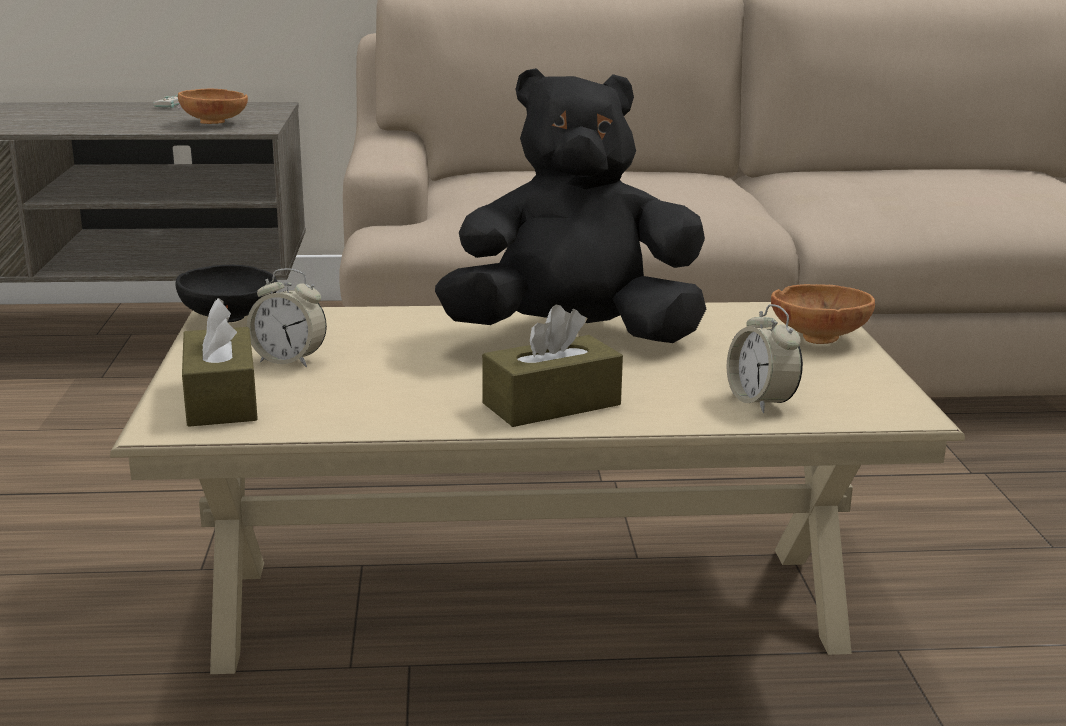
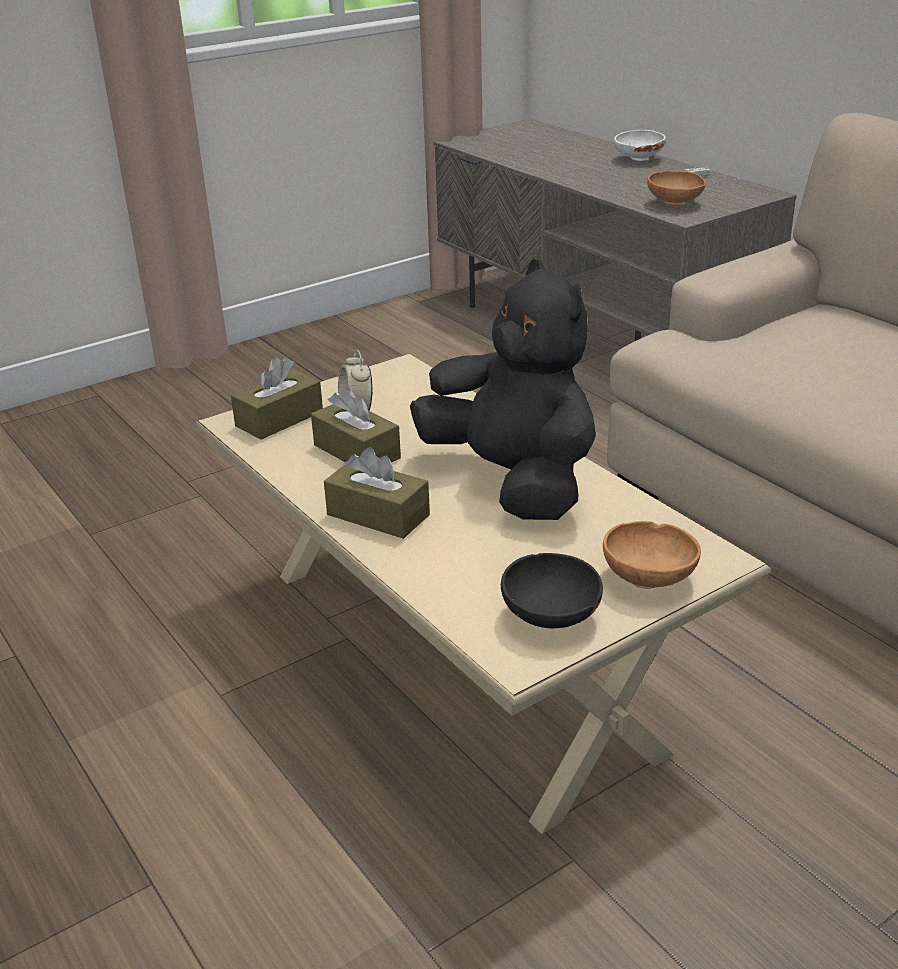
camera: 60 degrees right, 10 degrees up
black bowl [175,265,277,322] -> black bowl moved to [501,553,603,628]
alarm clock [727,304,803,413] -> none
none -> brown tissue box [311,388,401,462]
none -> white bowl [614,130,666,161]

